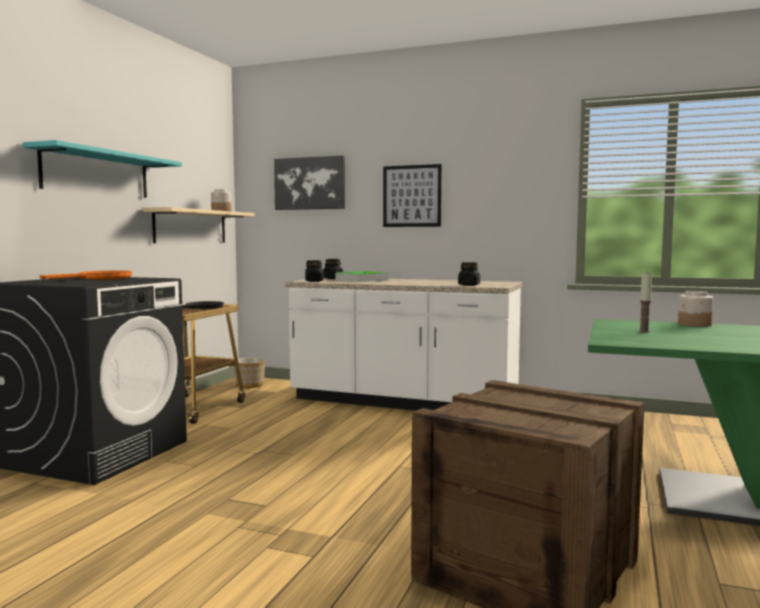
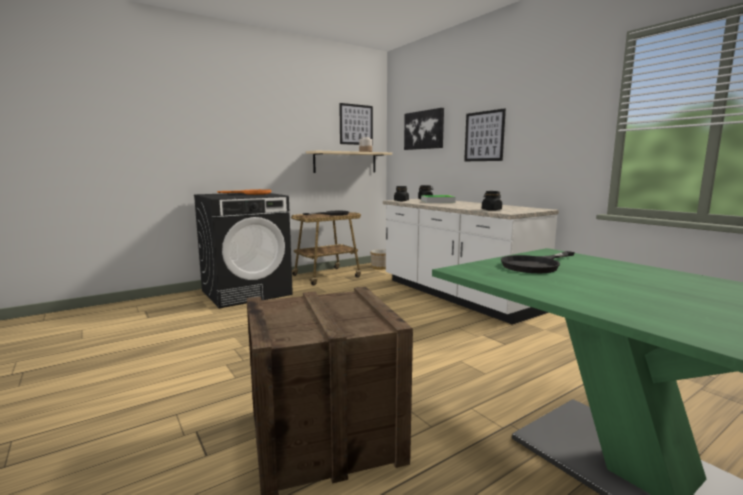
camera: 35 degrees right, 5 degrees up
turquoise shelf [23,140,182,198] -> none
candle [639,273,652,333] -> black frying pan [501,251,575,273]
jar [678,291,713,327] -> none
none -> picture [339,103,373,145]

